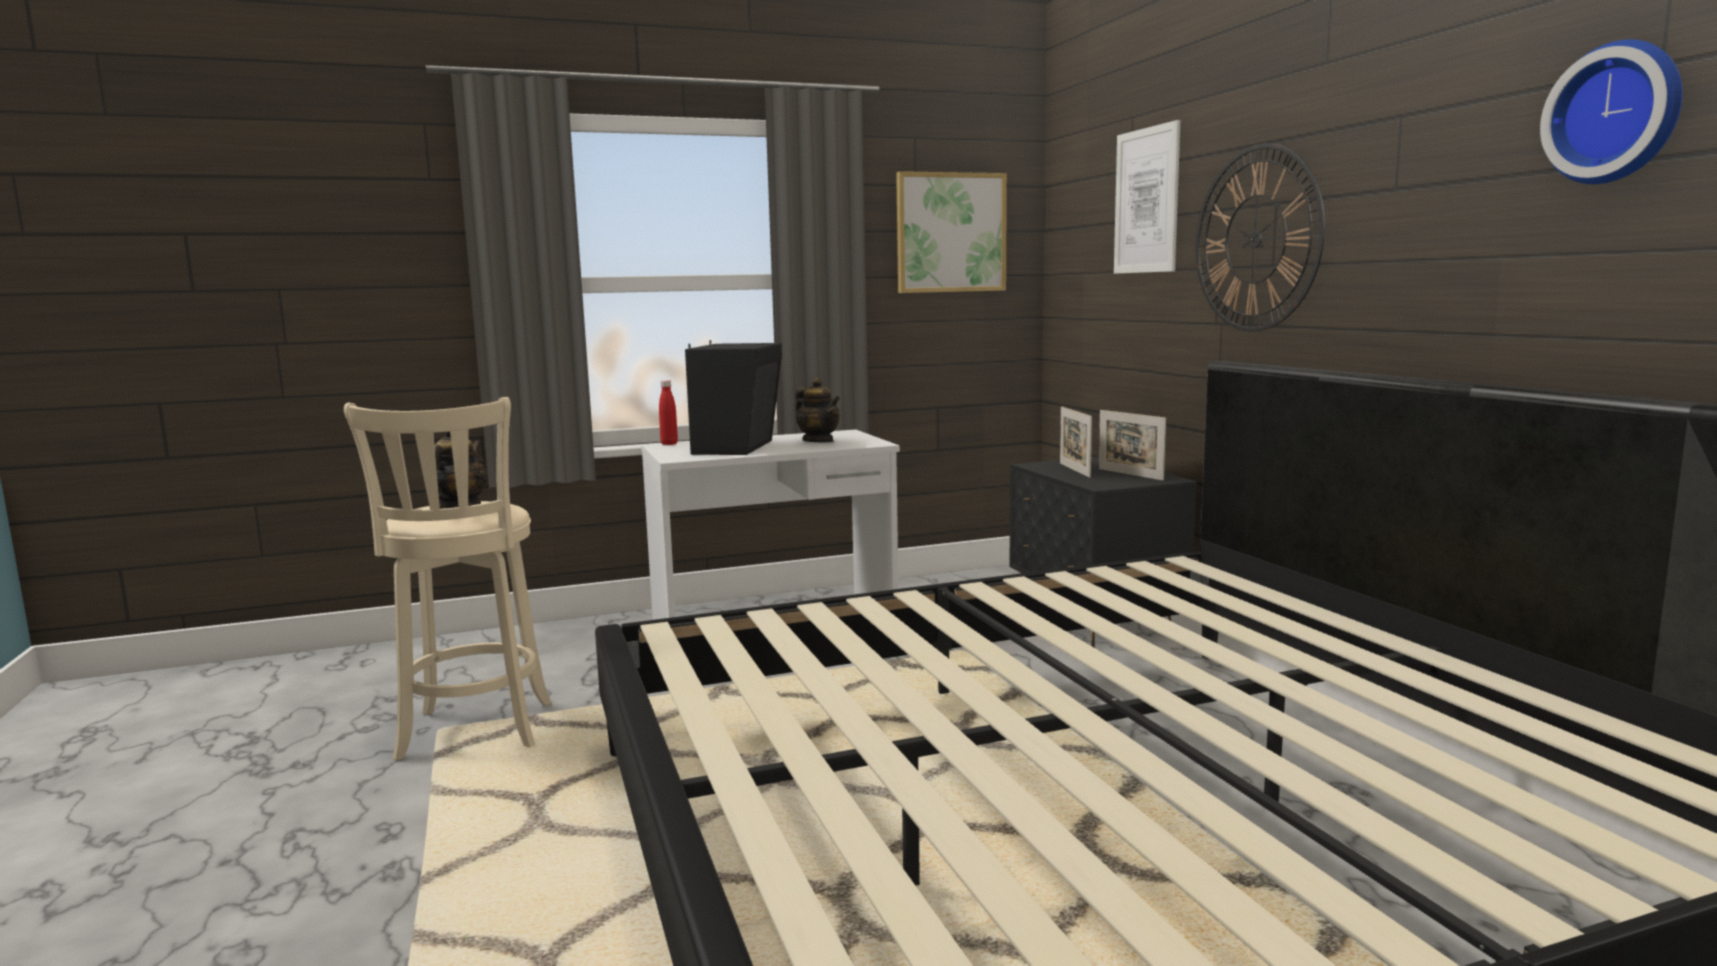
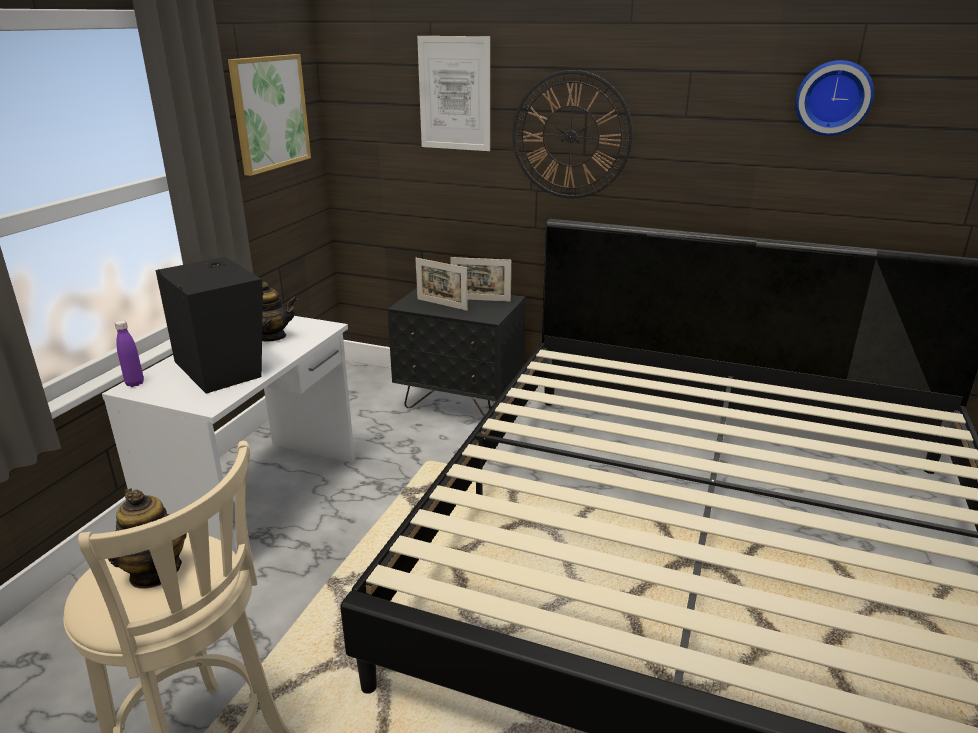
camera: 50 degrees left, 15 degrees up
red bottle [659,380,678,445] -> purple bottle [115,320,144,387]

